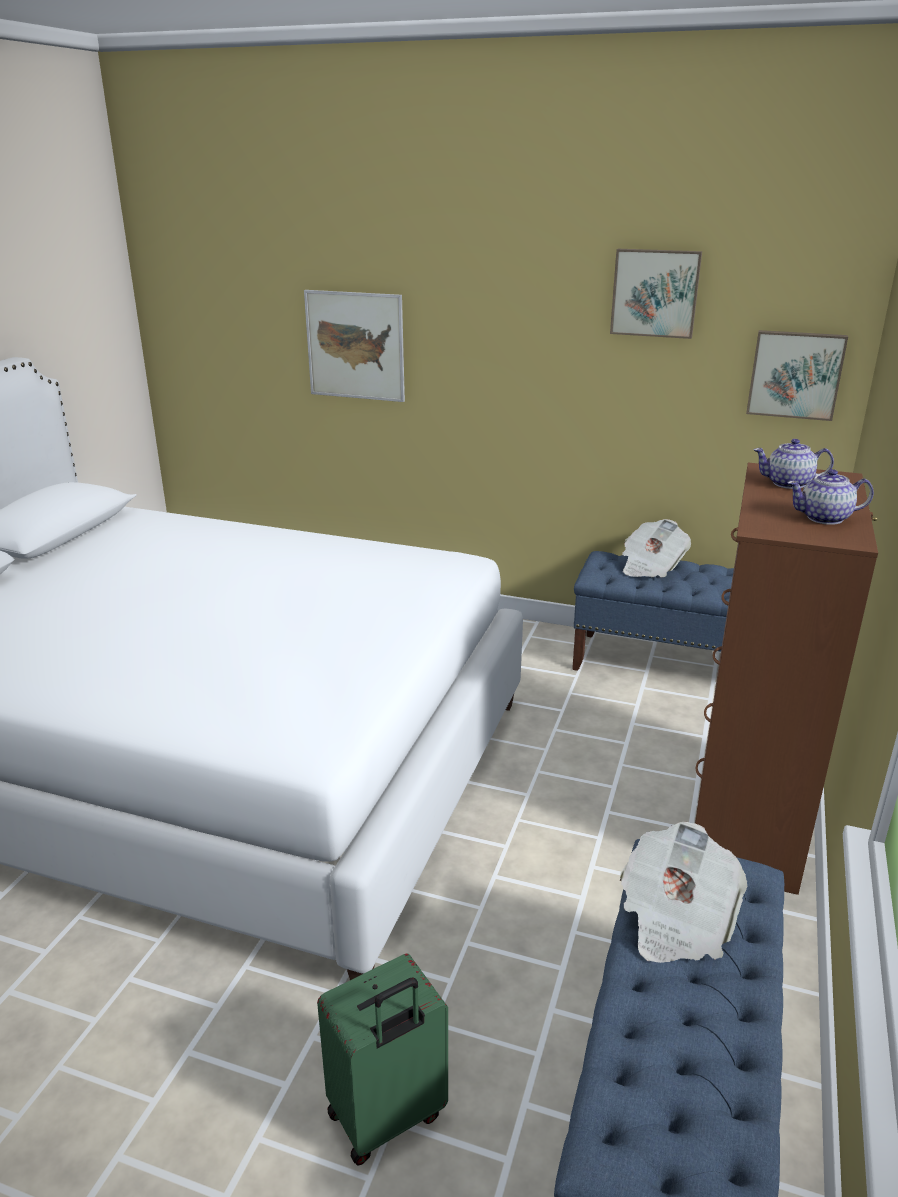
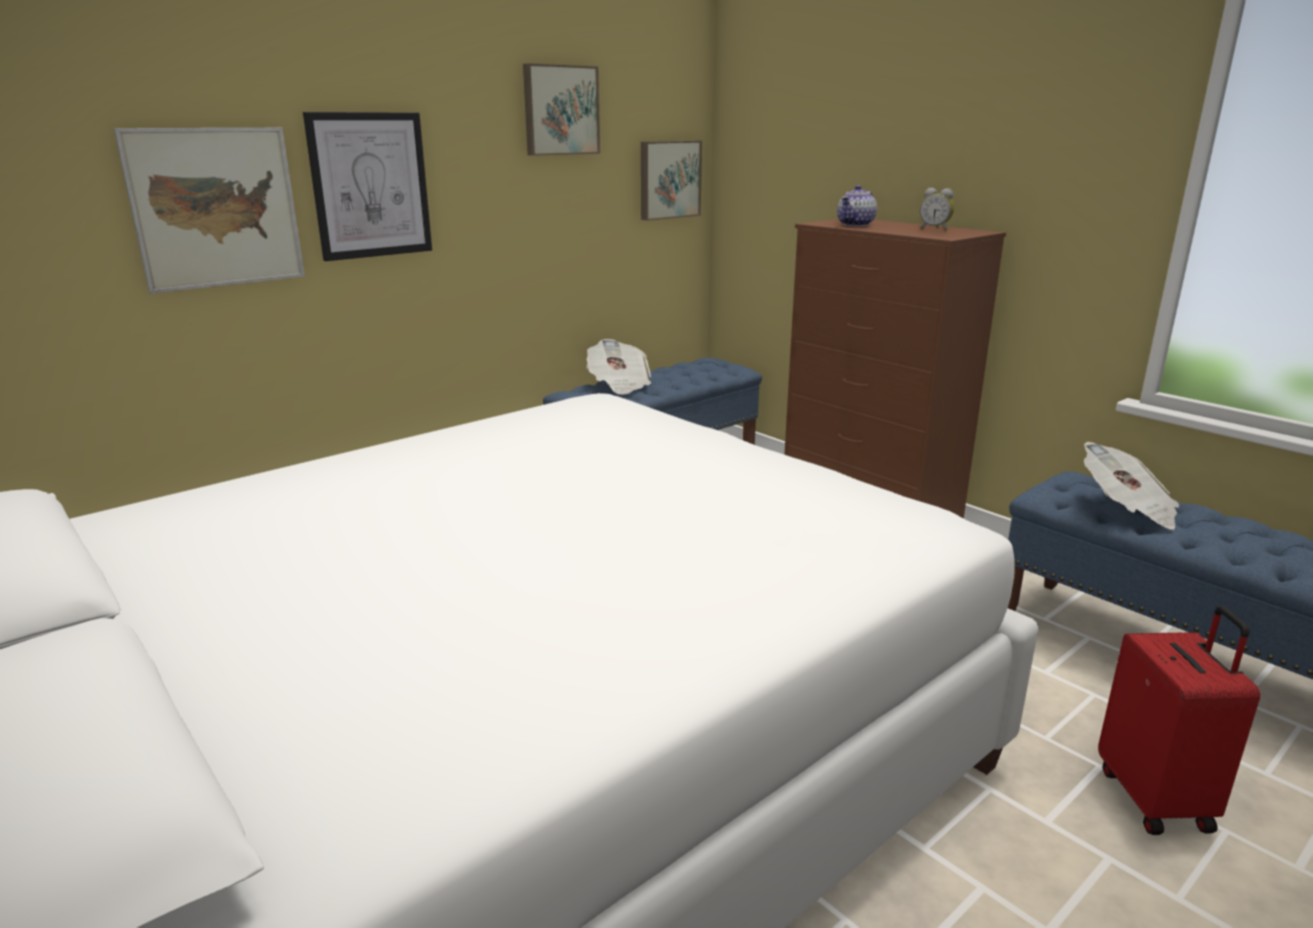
camera: 60 degrees left, 5 degrees down
green suitcase [317,954,448,1166] -> red suitcase [1098,606,1260,835]
teapot [787,469,874,525] -> alarm clock [920,188,954,230]
none -> picture [303,112,432,261]

